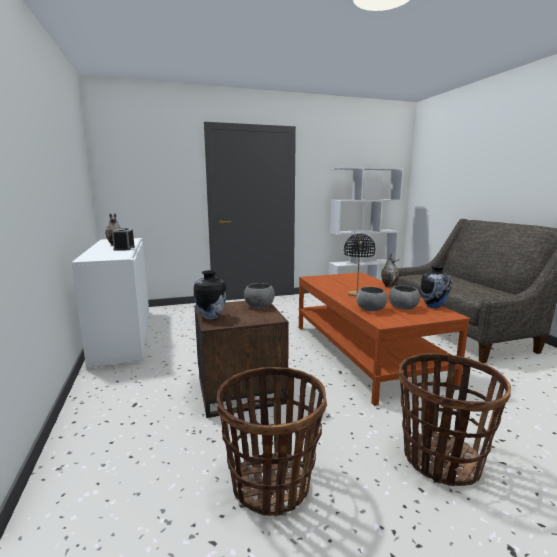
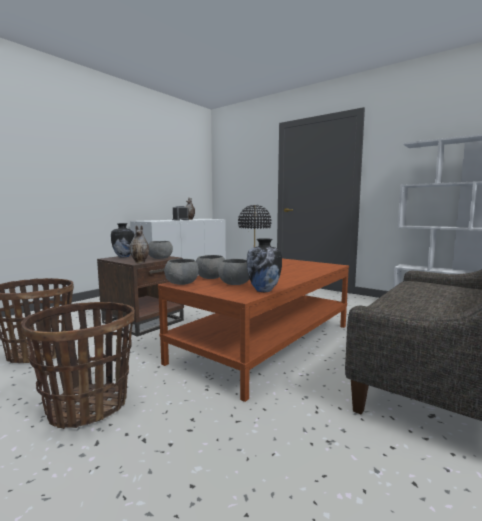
camera: 55 degrees right, 5 degrees down
vase [381,253,399,288] -> vase moved to [129,225,149,263]
none -> grey bowl [164,259,199,285]

